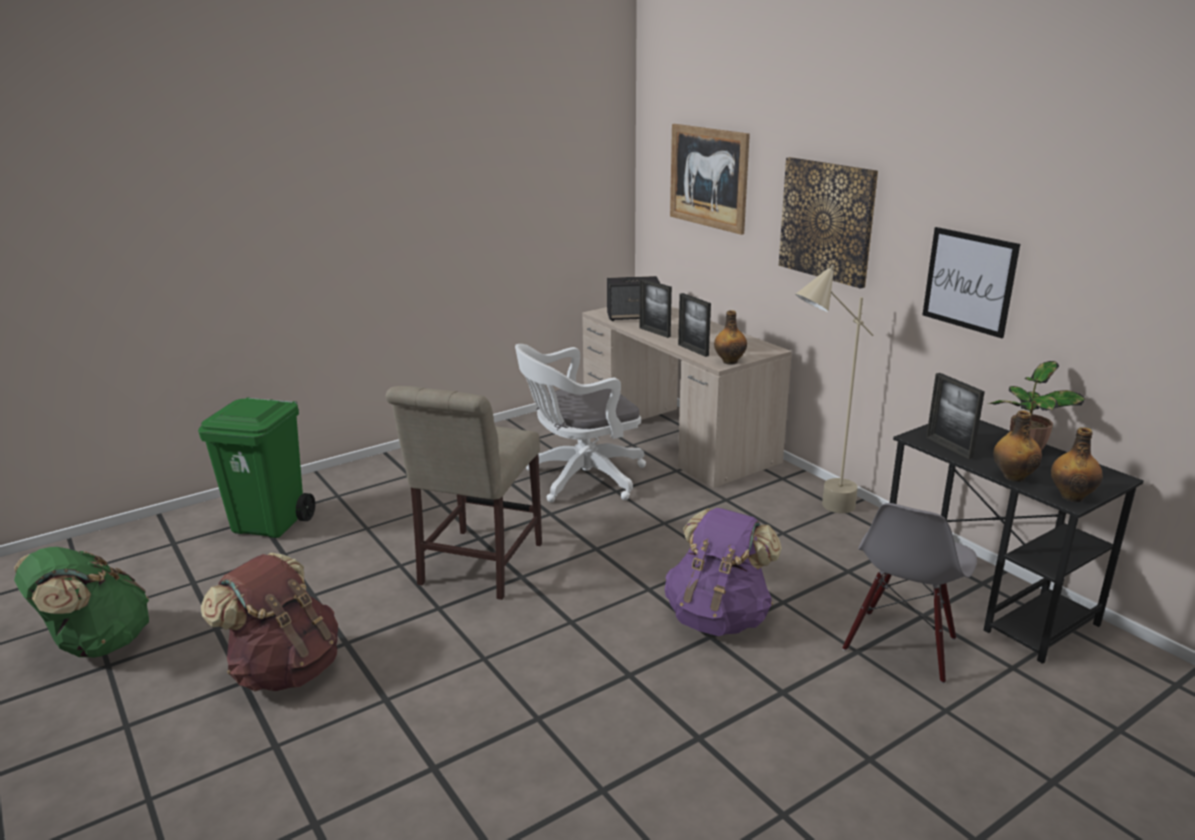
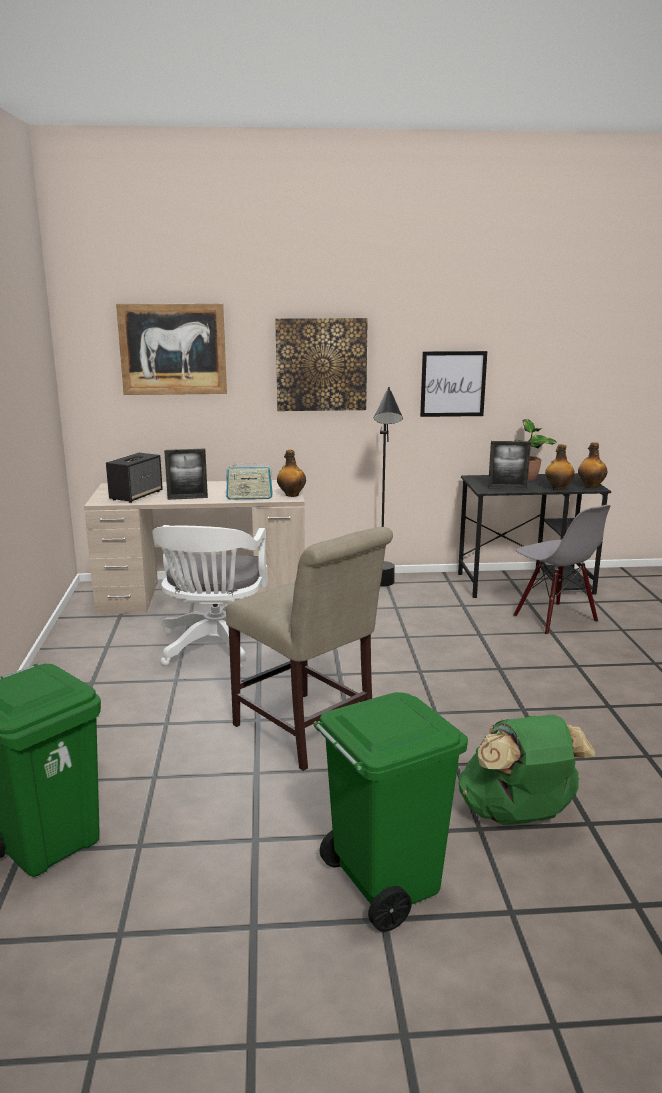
camera: 60 degrees left, 5 degrees down
green backpack [14,547,149,658] -> green backpack moved to [458,714,596,825]
brown backpack [201,553,338,691] -> green trash can [313,692,468,932]
purple backpack [664,508,782,636] -> none
picture frame [678,293,711,357] -> radio [226,460,273,500]
beige floor lamp [795,265,874,513] -> black floor lamp [374,387,403,587]

